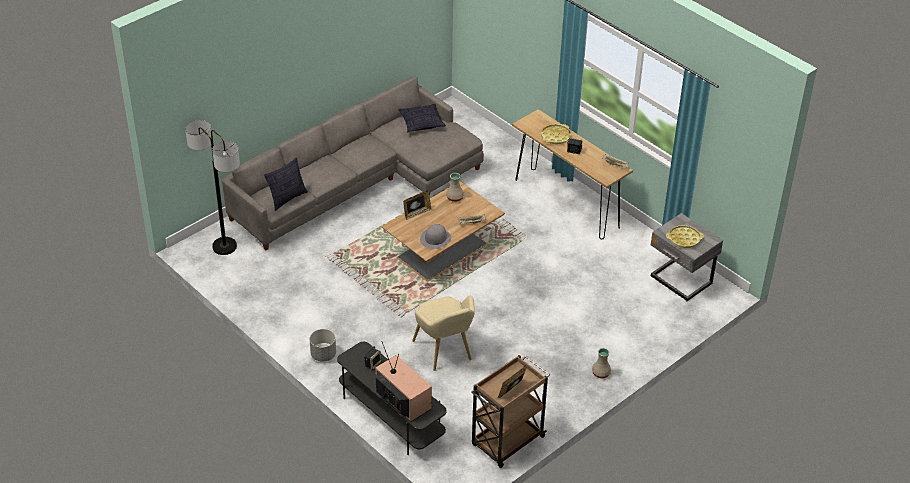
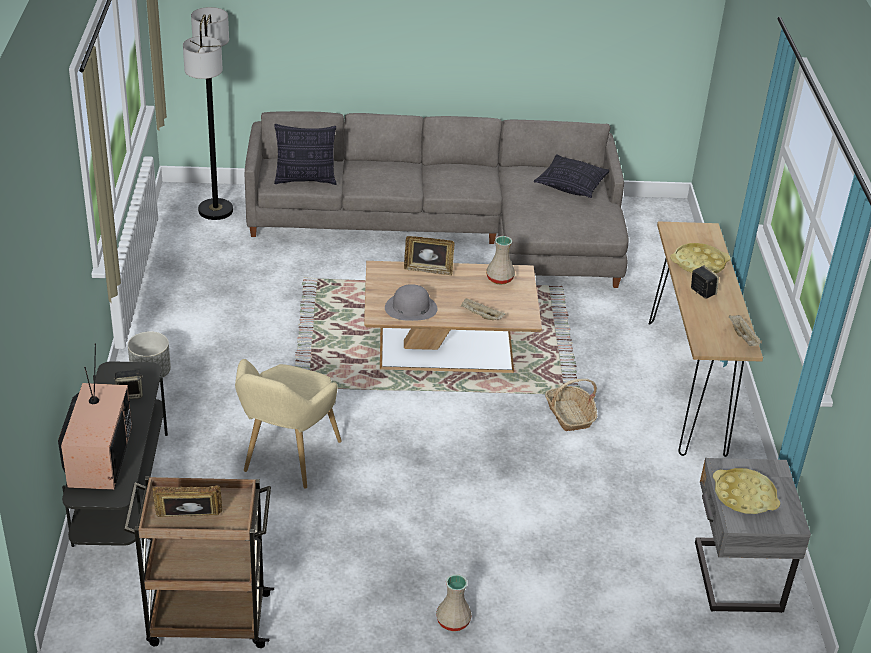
camera: 40 degrees right, 5 degrees down
none -> basket [545,379,597,431]

